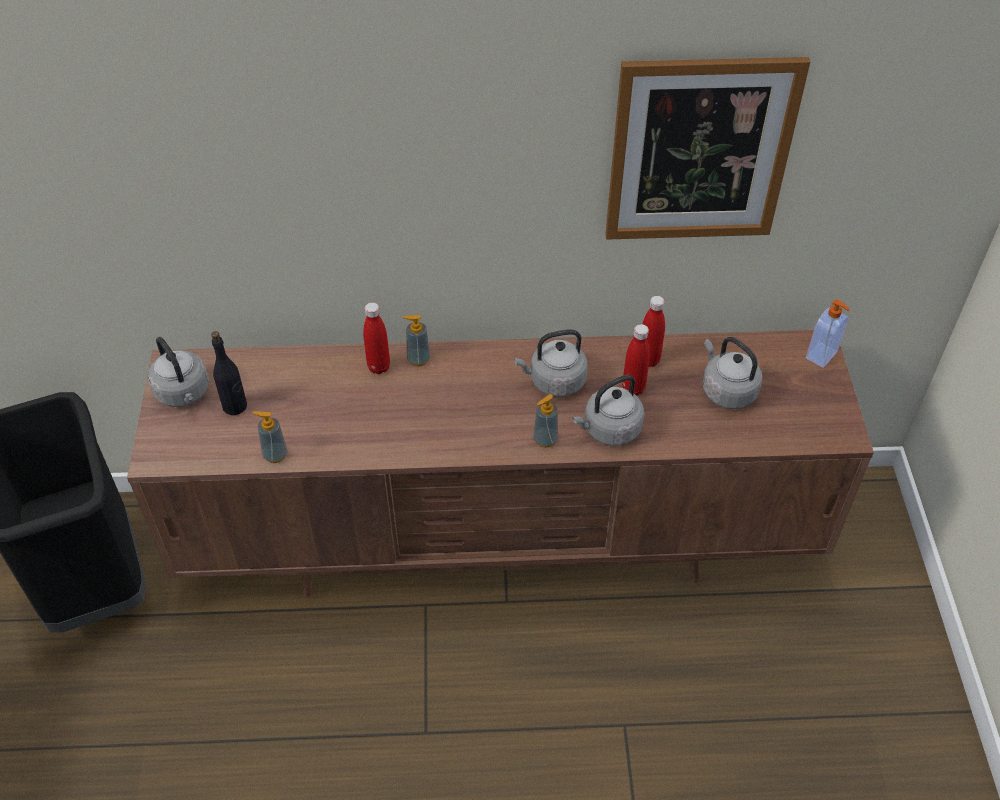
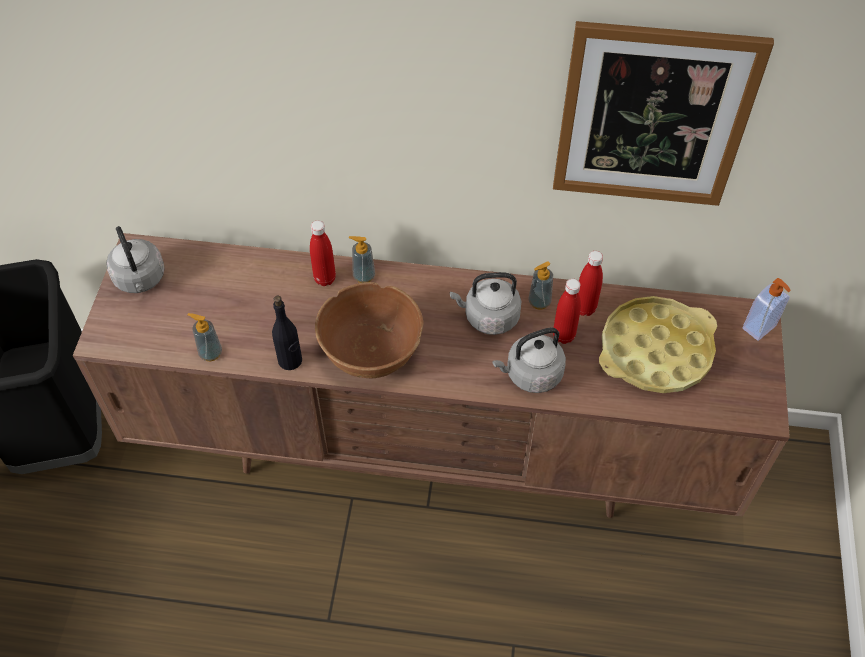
camera: 10 degrees right, 5 degrees up
black bottle [211,331,247,415] -> black bottle moved to [272,296,302,370]
soap dispenser [533,394,558,448] -> soap dispenser moved to [529,261,553,310]
grey kettle [703,337,762,409] -> yellow tray [599,296,717,393]
none -> brown bowl [315,282,424,378]

